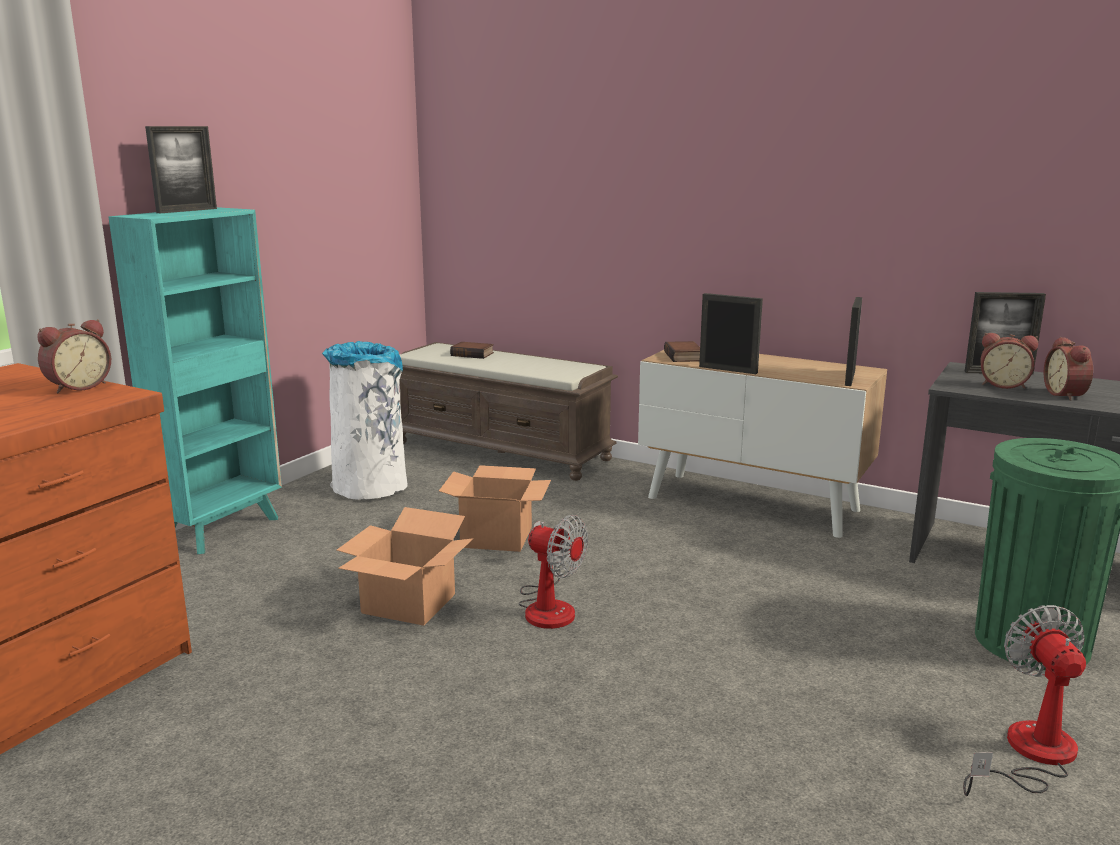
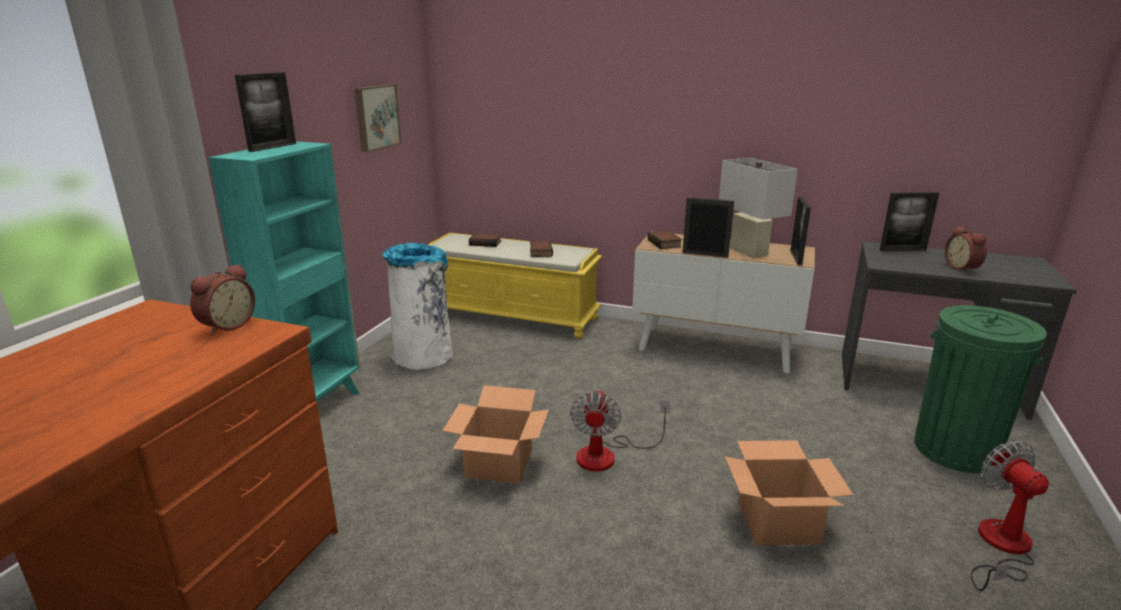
camera: 10 degrees left, 5 degrees up
brown bench [399,342,618,481] -> yellow bench [428,233,602,339]
cardboard box [439,465,551,552] -> cardboard box moved to [725,440,853,545]
fan [519,515,588,629] -> fan turned 75 degrees clockwise [570,389,670,471]
alarm clock [980,333,1038,389] -> none
none -> picture [354,84,402,152]
none -> book [530,241,553,257]
none -> white table lamp [719,158,798,258]

